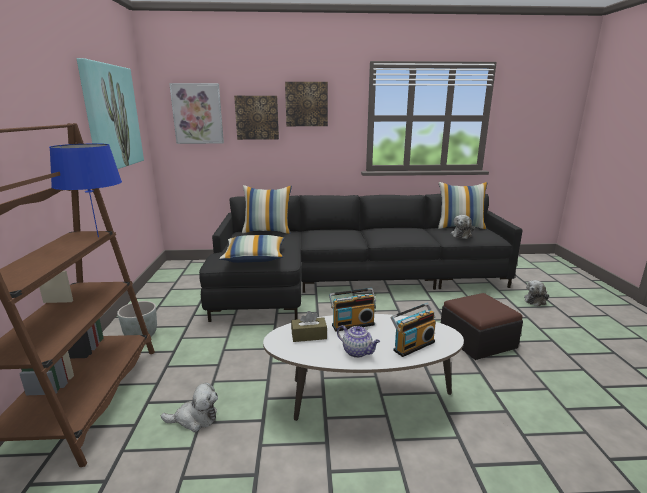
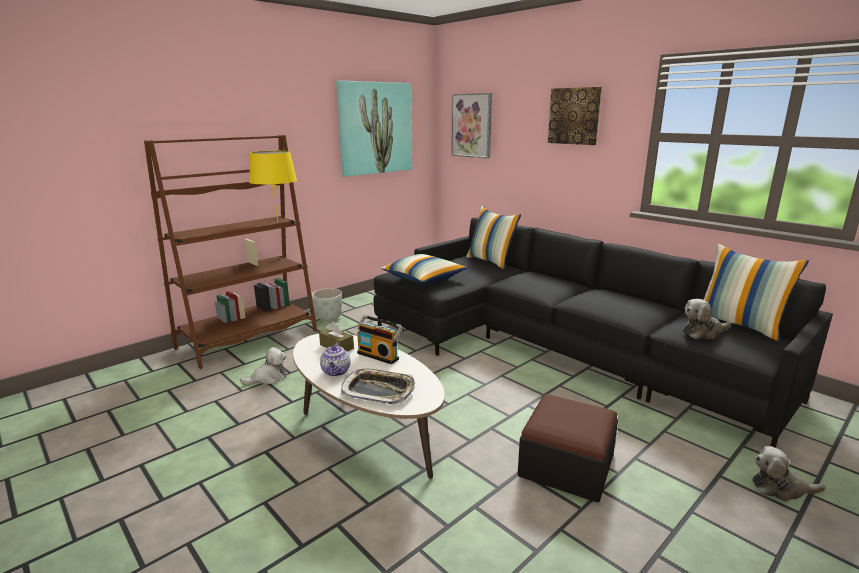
camera: 50 degrees right, 0 degrees up
blue table lamp [49,143,122,237] -> yellow table lamp [249,151,297,223]
plush toy [161,383,218,432] -> plush toy turned 75 degrees counterclockwise [240,347,287,385]
picture [234,96,279,140] -> none
radio [391,303,436,357] -> tray [341,369,415,404]

